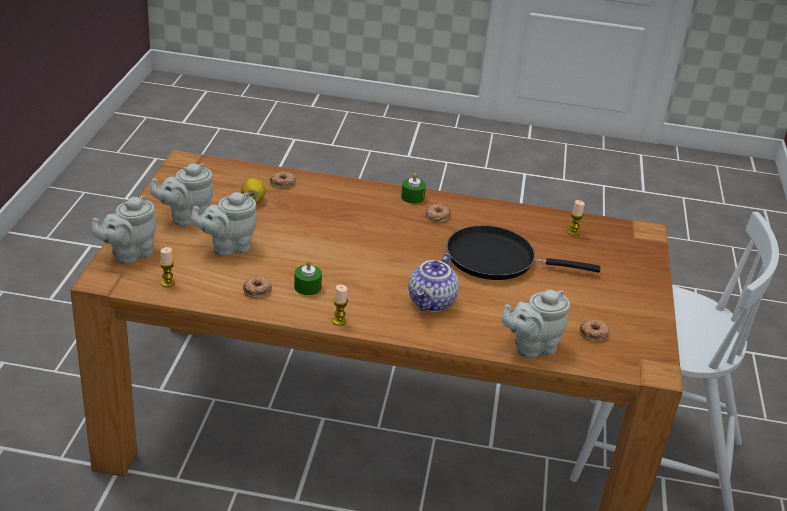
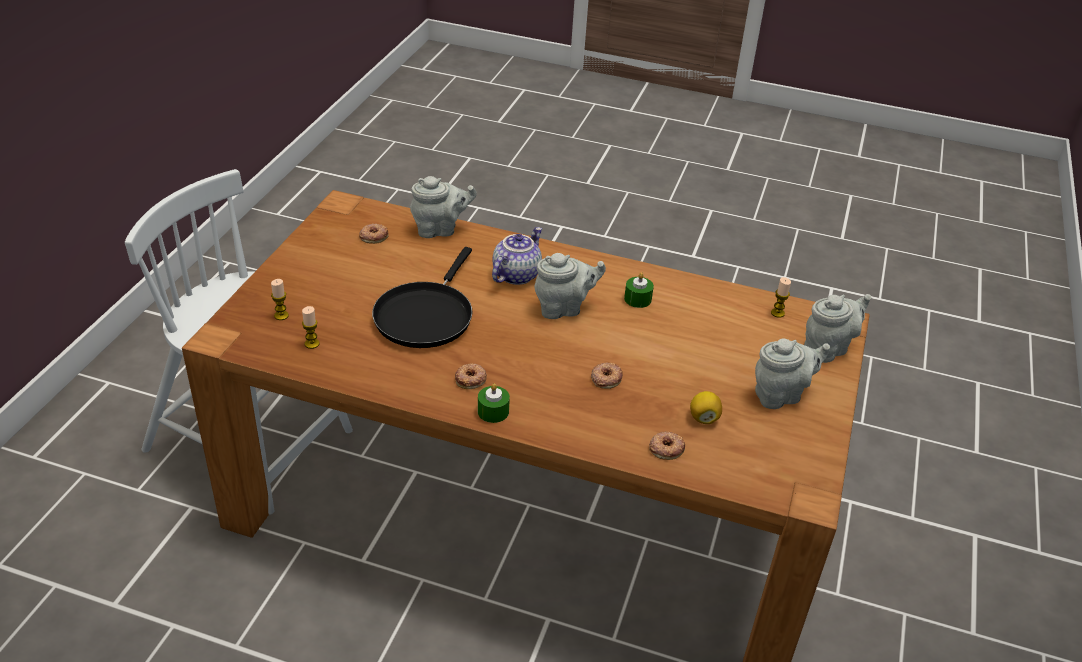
camera: 170 degrees left, 5 degrees up
grey teapot [191,192,257,257] -> grey teapot moved to [534,253,606,319]
donut [243,276,272,298] -> donut moved to [591,362,623,389]
candle [332,285,348,326] -> candle moved to [271,279,289,320]
black frying pan [447,226,600,280] -> black frying pan turned 90 degrees clockwise [372,247,473,348]

